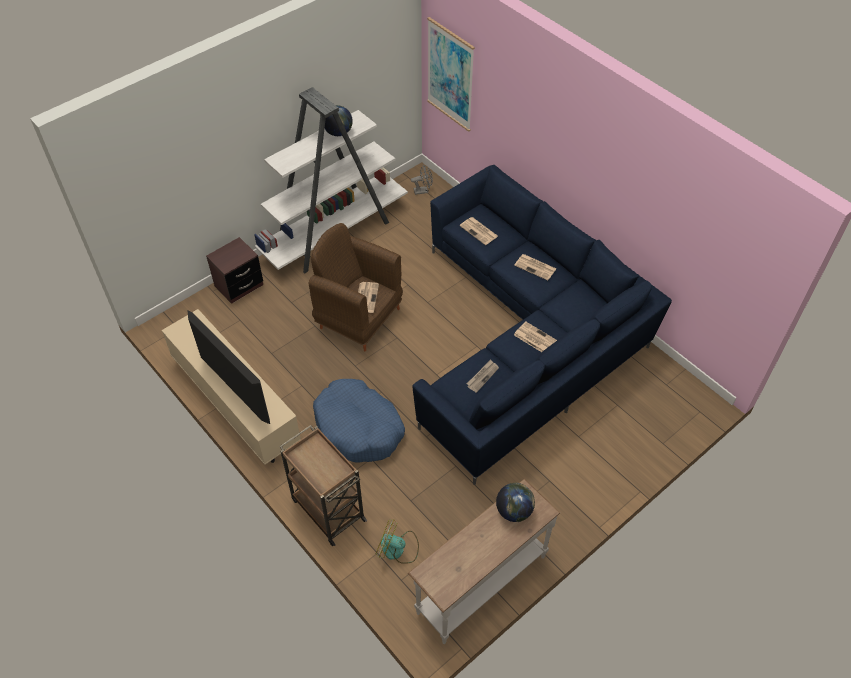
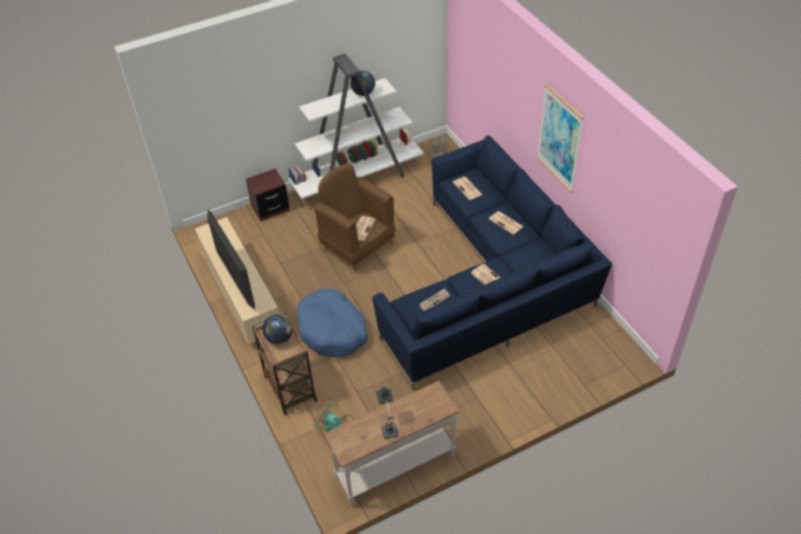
camera: 15 degrees right, 5 degrees down
picture [427,17,475,132] -> picture moved to [537,84,584,193]
globe [496,483,535,522] -> globe moved to [263,314,293,344]
none -> table lamp [376,386,398,439]

